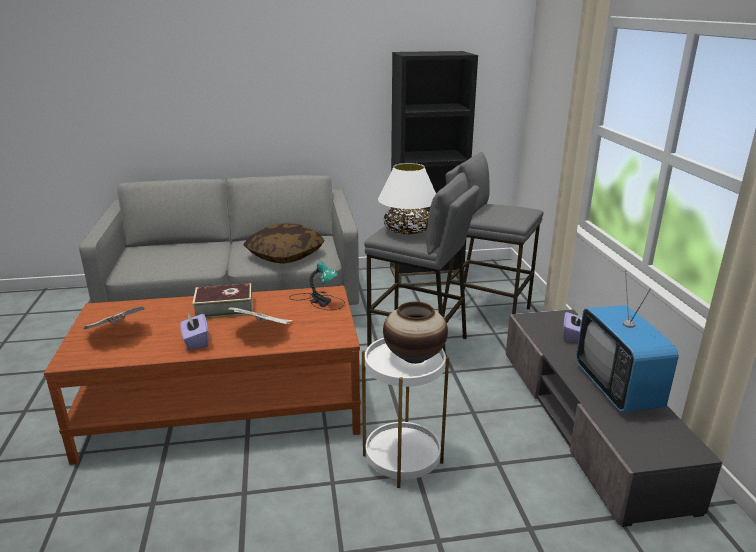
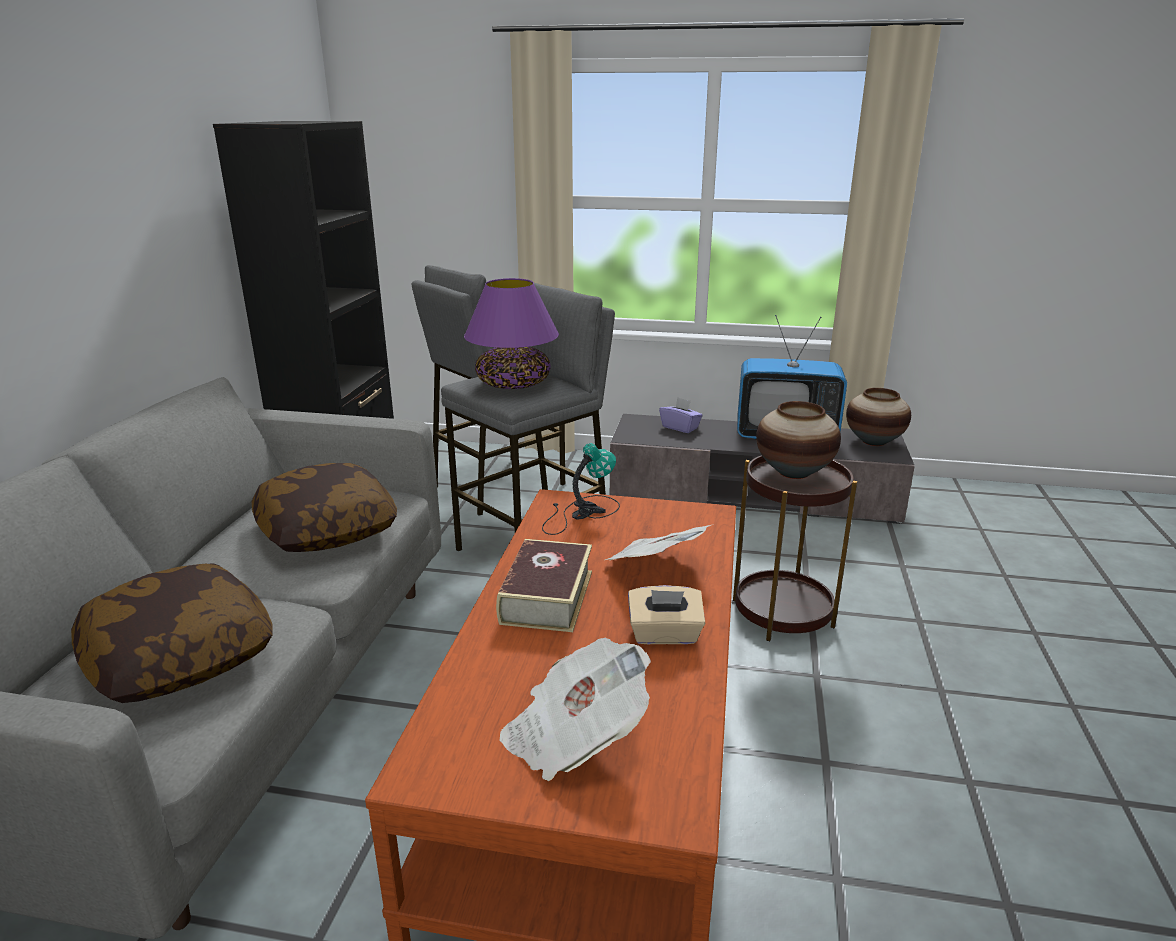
camera: 70 degrees left, 0 degrees up
purple tissue box [180,313,209,350] -> beige tissue box [628,585,705,644]
white side table [362,338,449,488] -> brown side table [733,455,858,641]
white table lamp [378,163,436,235] -> purple table lamp [464,278,559,389]
none -> pillow [71,563,273,703]
none -> vase [846,388,911,446]

